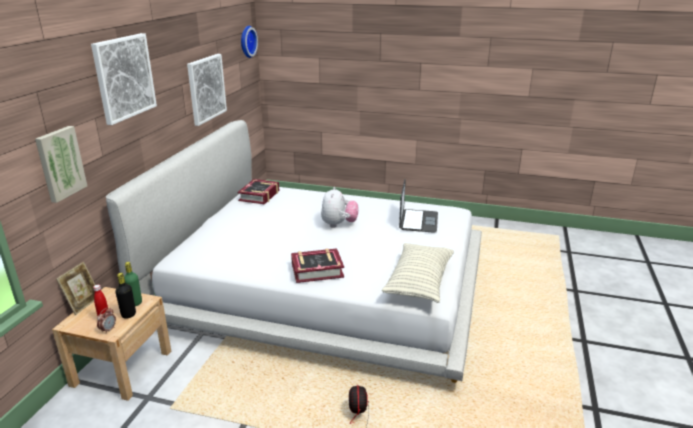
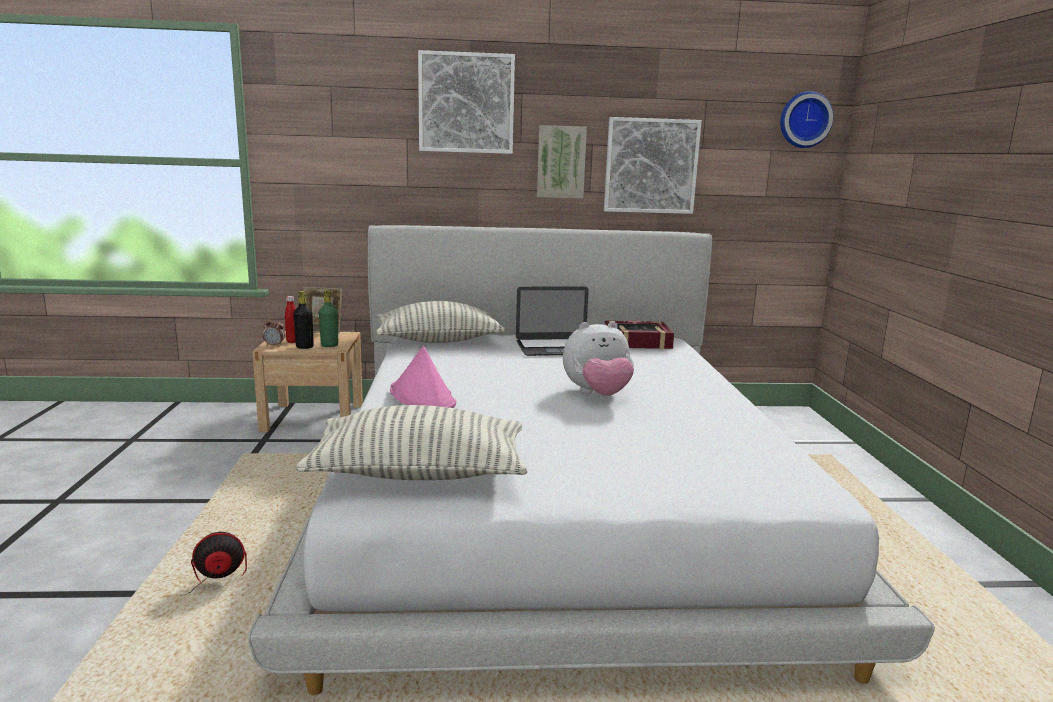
camera: 70 degrees right, 10 degrees down
picture [35,126,87,203] -> picture moved to [537,125,587,198]
book [291,248,344,283] -> pink hat [390,346,456,408]
laptop [399,179,438,233] -> laptop moved to [516,287,589,356]
none -> pillow [376,301,505,343]

